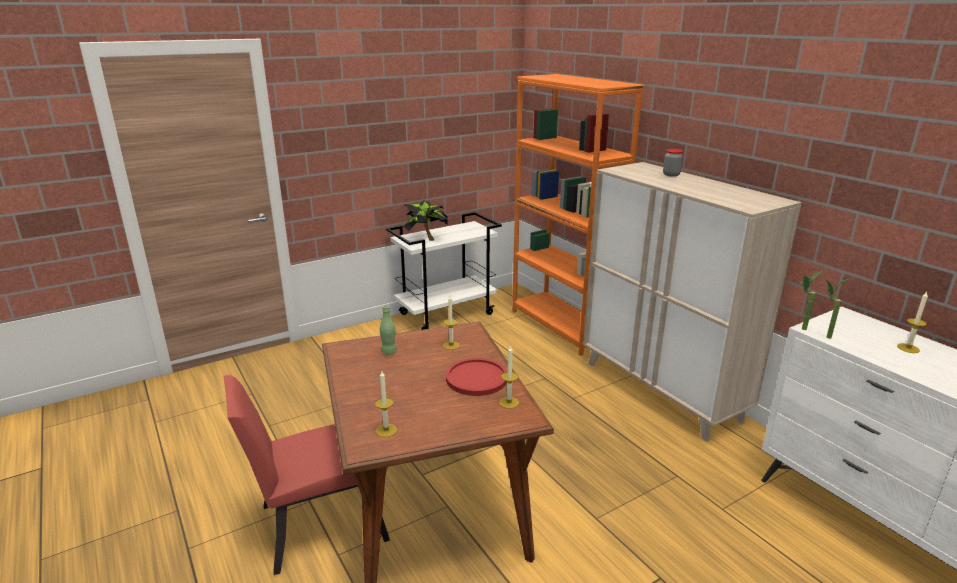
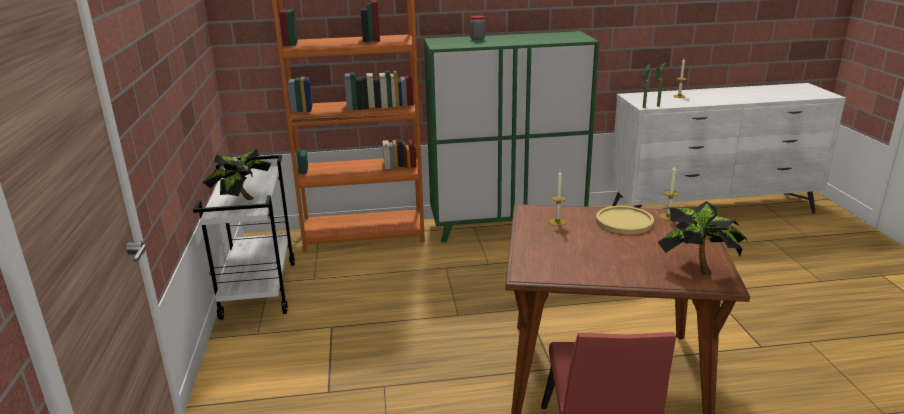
camera: 65 degrees left, 0 degrees up
candle [375,371,397,437] -> potted plant [658,201,748,276]
green bottle [380,305,397,355] -> none
red plate [446,358,507,396] -> yellow plate [596,206,654,234]
beige cabinet [583,162,802,442] -> green cabinet [424,31,599,242]

